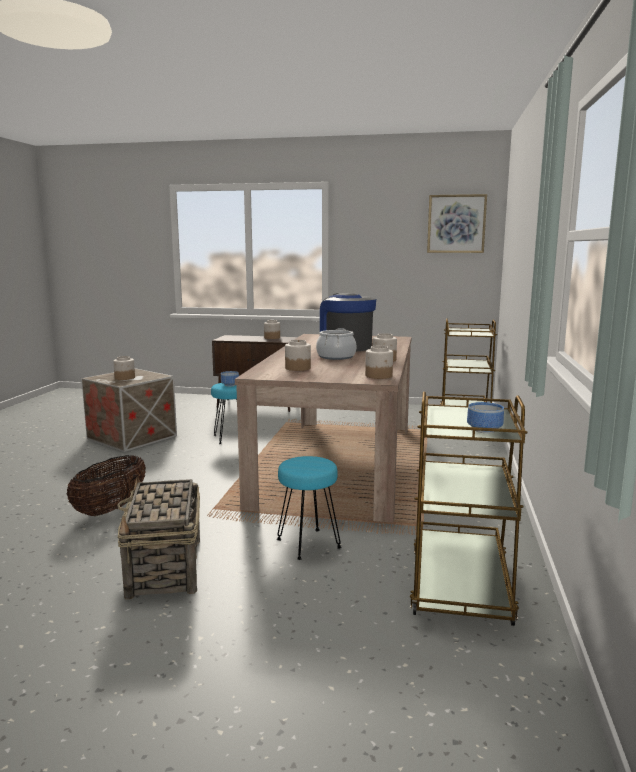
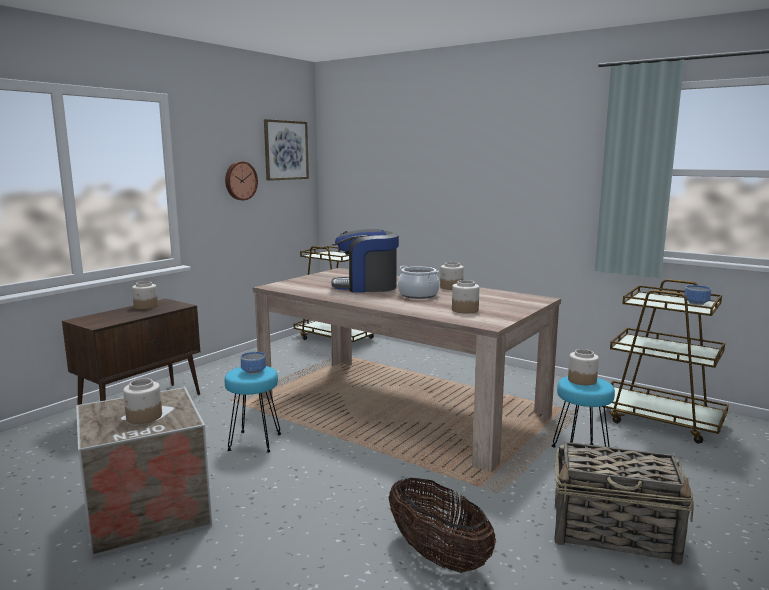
camera: 65 degrees left, 0 degrees up
jar [365,346,393,379] -> jar moved to [568,349,599,385]
none -> wall clock [225,161,258,200]

